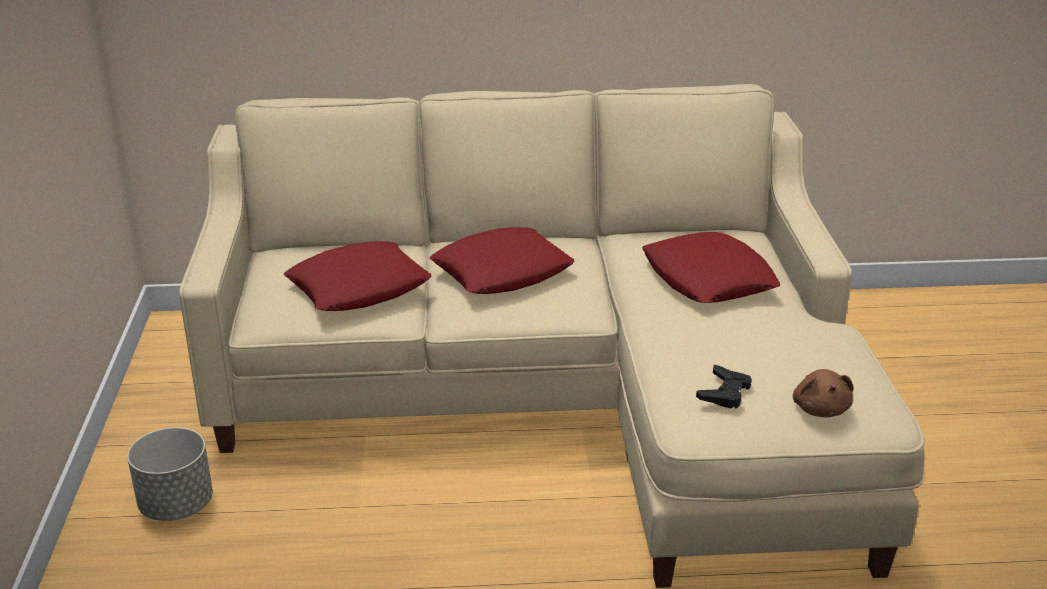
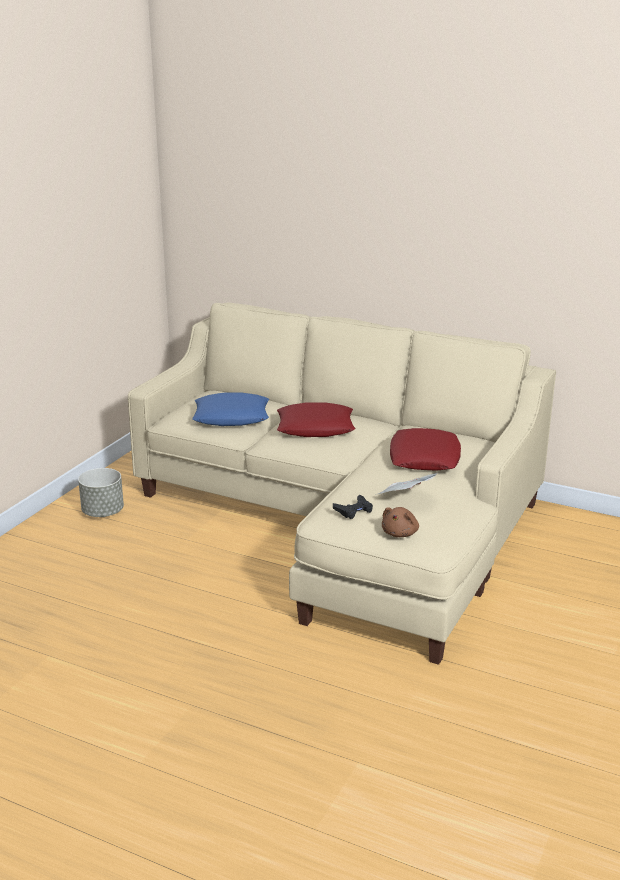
camera: 30 degrees right, 5 degrees down
red pillow [284,241,432,311] -> blue pillow [192,393,269,426]
none -> newspaper [375,472,439,495]

